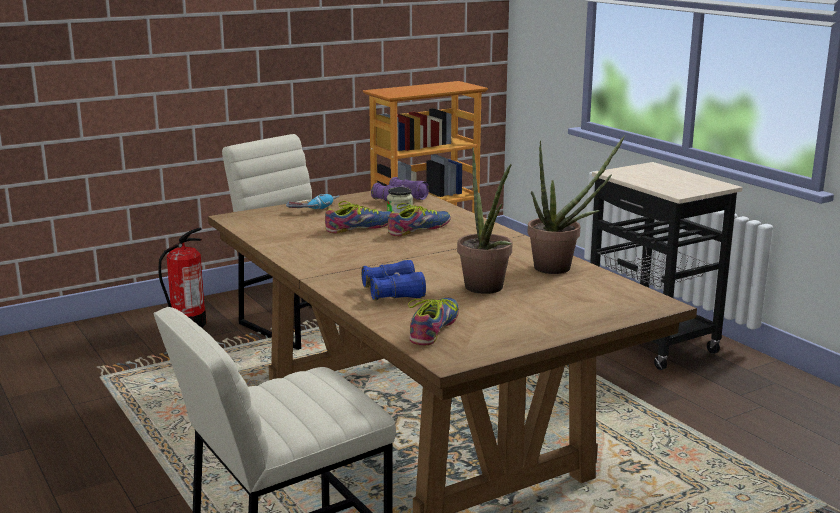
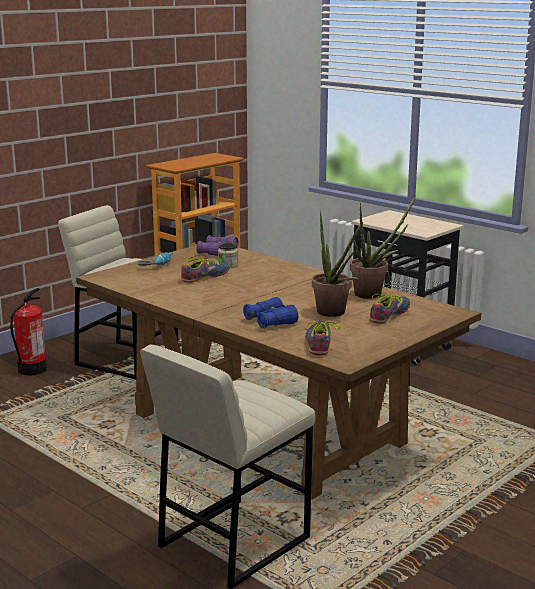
camera: 15 degrees left, 0 degrees up
shoe [388,203,451,236] -> shoe moved to [370,294,410,324]

